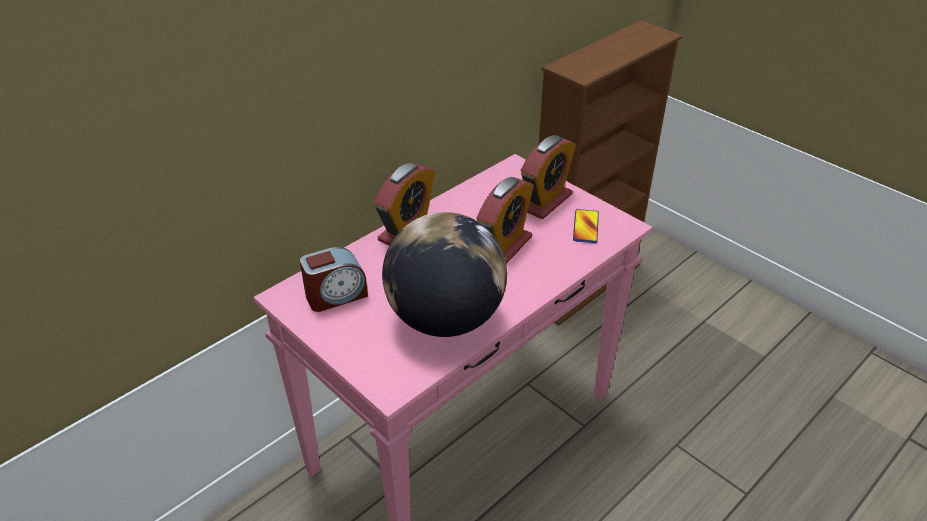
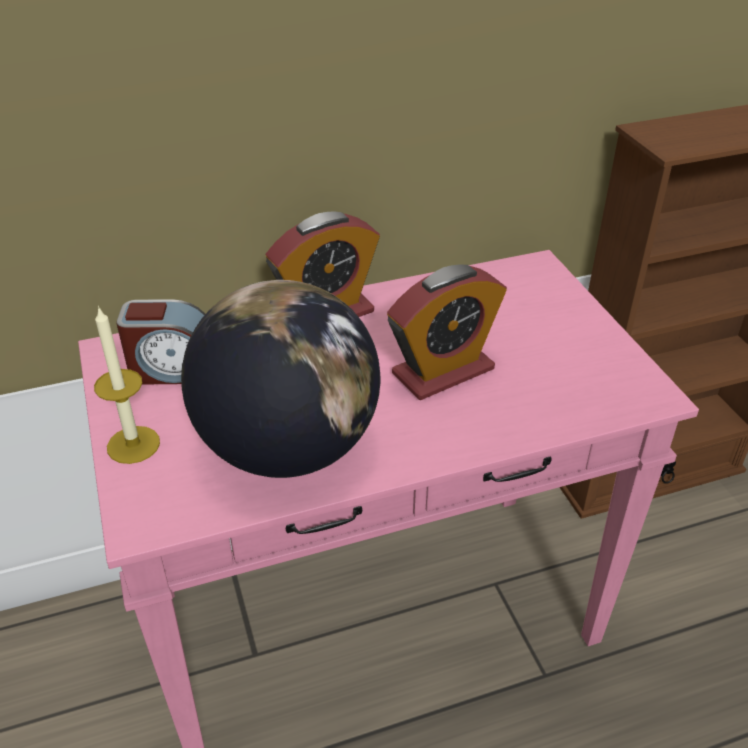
camera: 25 degrees right, 0 degrees up
alarm clock [521,135,576,219] -> none
phone [573,209,599,243] -> none
none -> candle [94,306,160,464]

